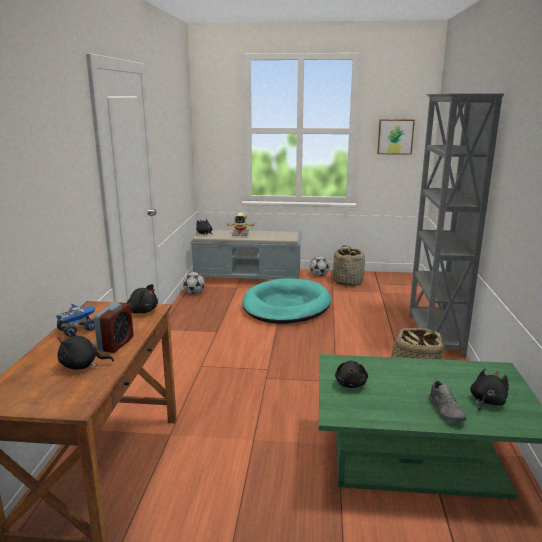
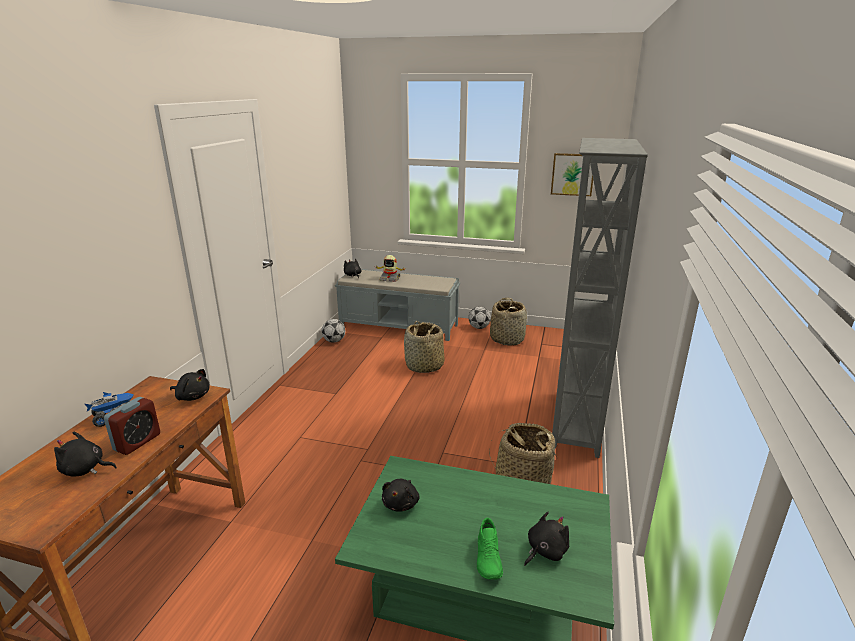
camera: 10 degrees right, 5 degrees up
turquoise dog bed [242,278,331,324] -> basket [404,321,444,373]
grey shoe [429,380,466,422] -> green shoe [477,518,503,579]

